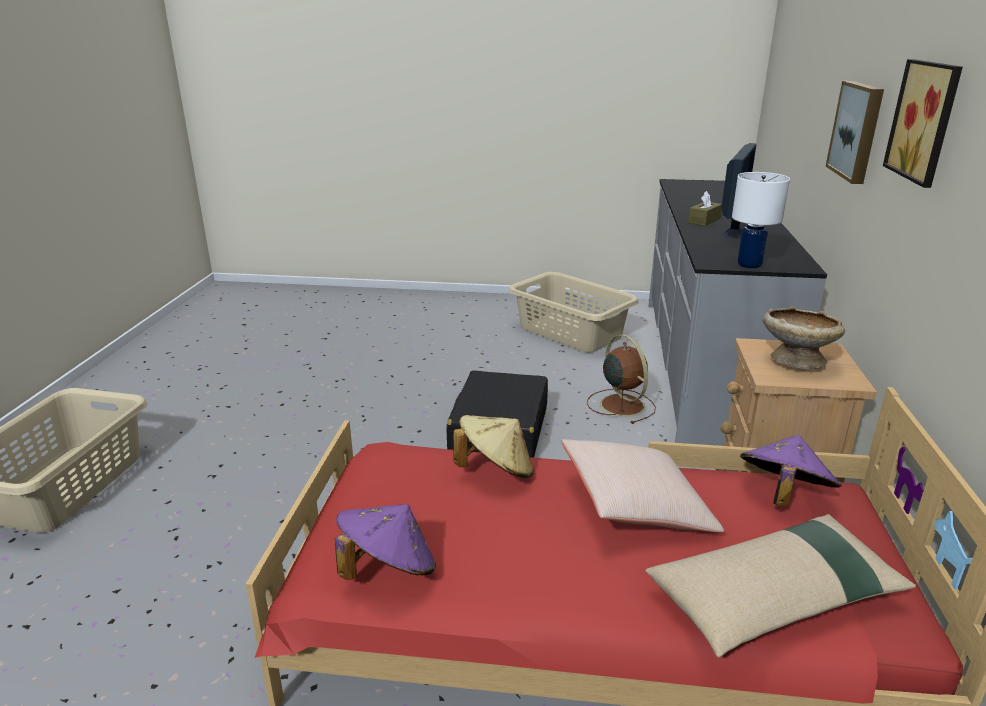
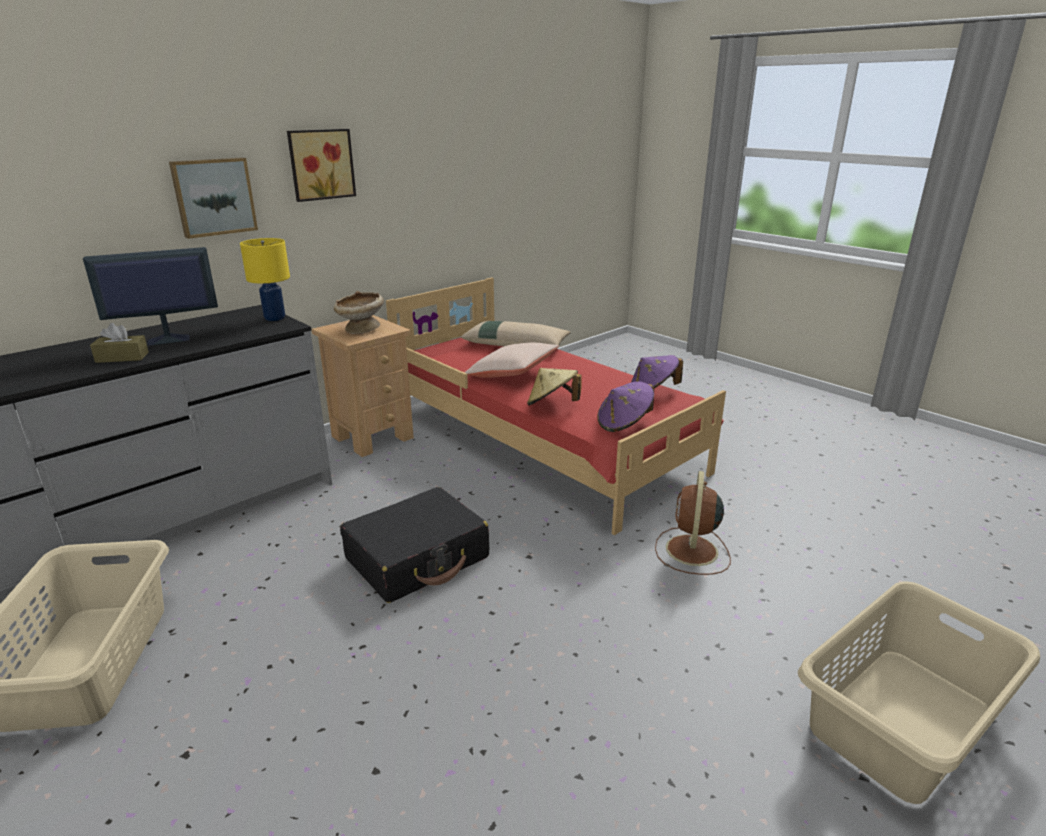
camera: 140 degrees left, 0 degrees up
brown fan [587,334,656,424] -> brown fan moved to [655,471,731,575]
white table lamp [732,172,790,268] -> yellow table lamp [240,238,290,321]
purple hat [740,435,842,507] -> purple hat moved to [597,381,654,432]

